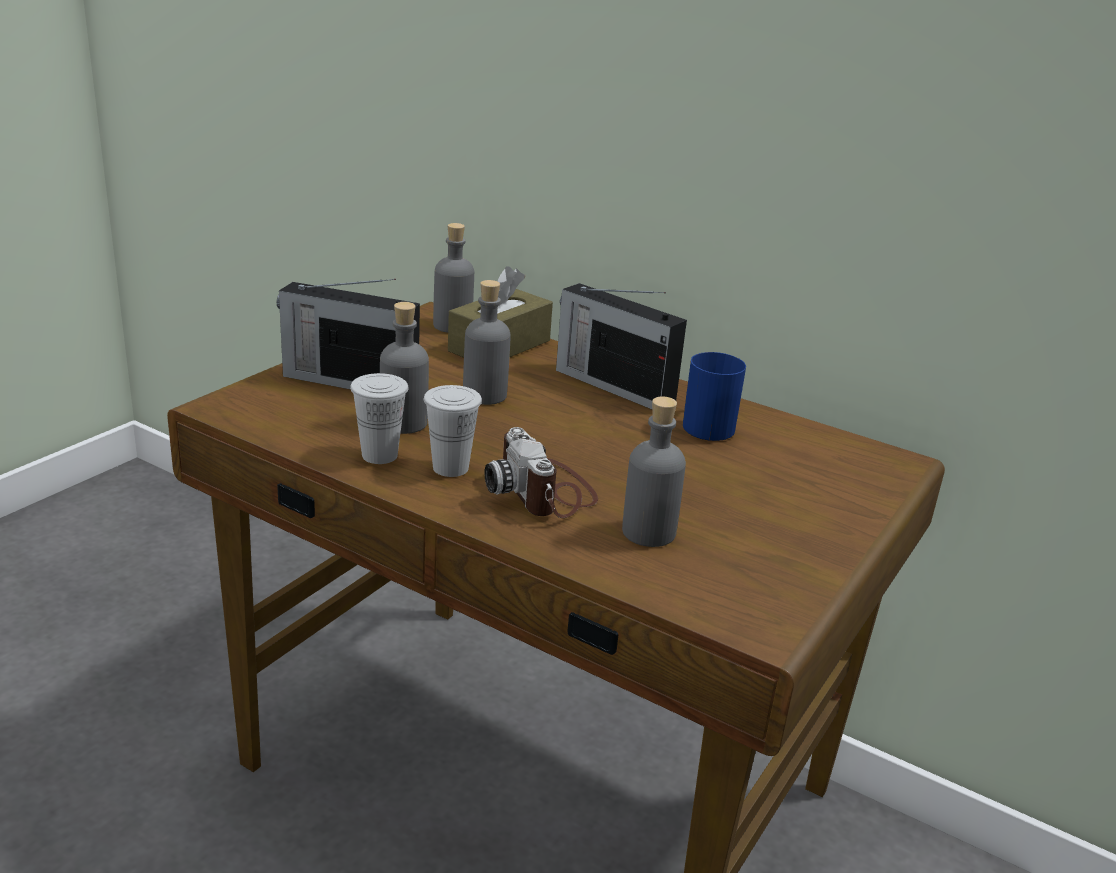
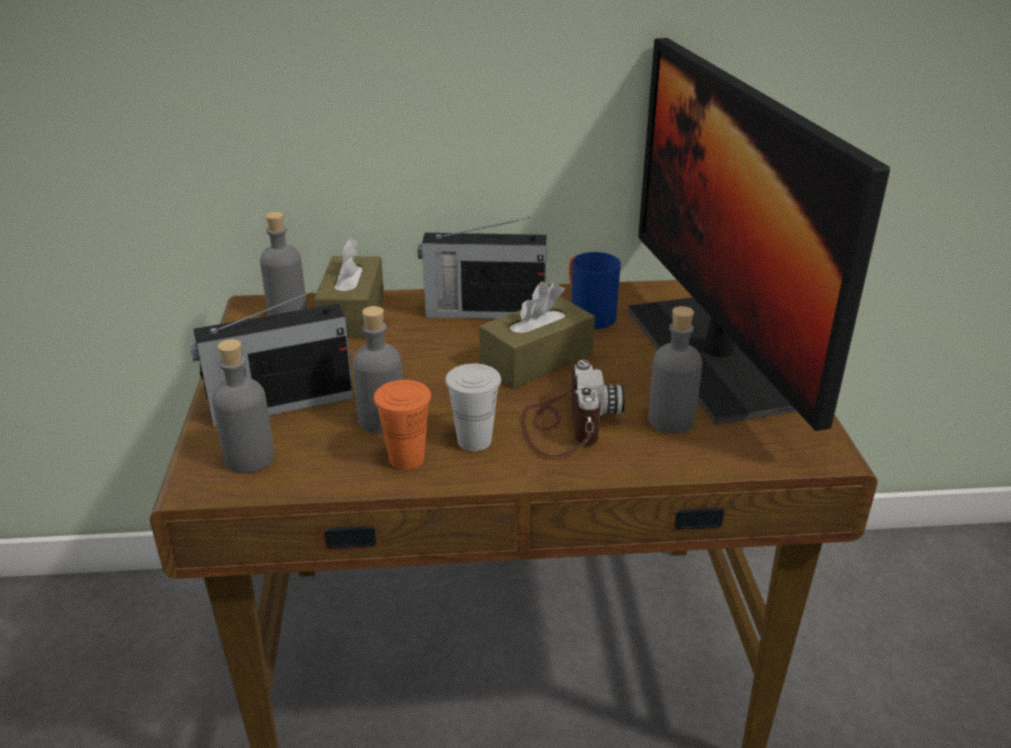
camera: 35 degrees left, 5 degrees up
white cup [350,373,408,464] -> orange cup [374,380,431,470]
grey bottle [463,280,511,405] -> grey bottle moved to [212,339,275,473]
camera [484,427,598,518] -> camera turned 120 degrees counterclockwise [521,360,625,457]
none -> brown tissue box [479,282,595,388]
none -> monitor [628,38,890,431]

